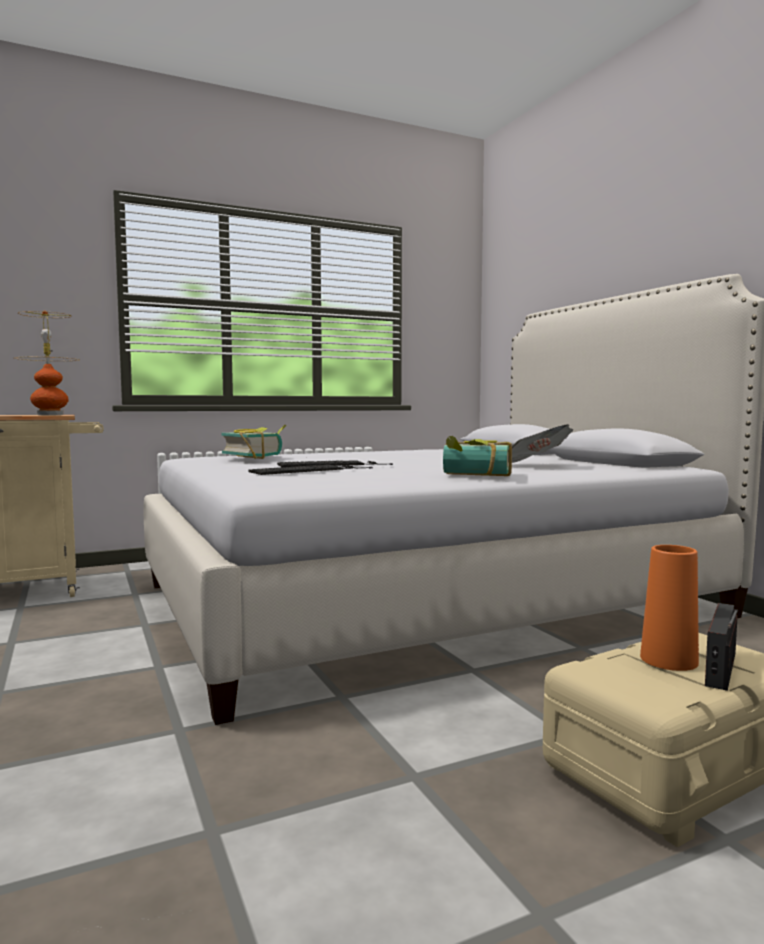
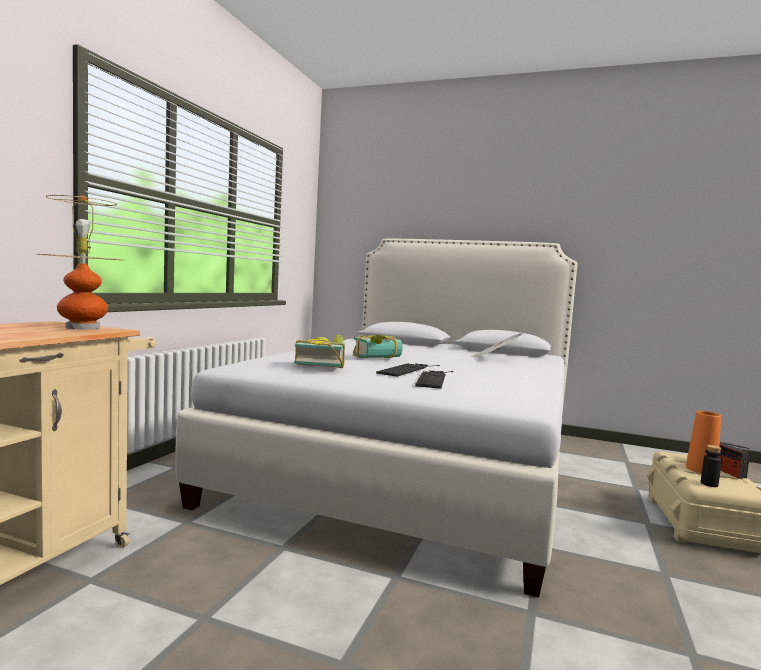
camera: 45 degrees left, 0 degrees up
book [443,436,512,476] -> book moved to [353,335,403,358]
none -> black bottle [701,445,722,487]

